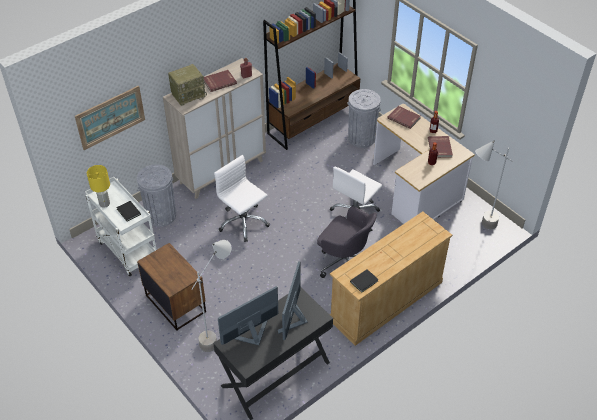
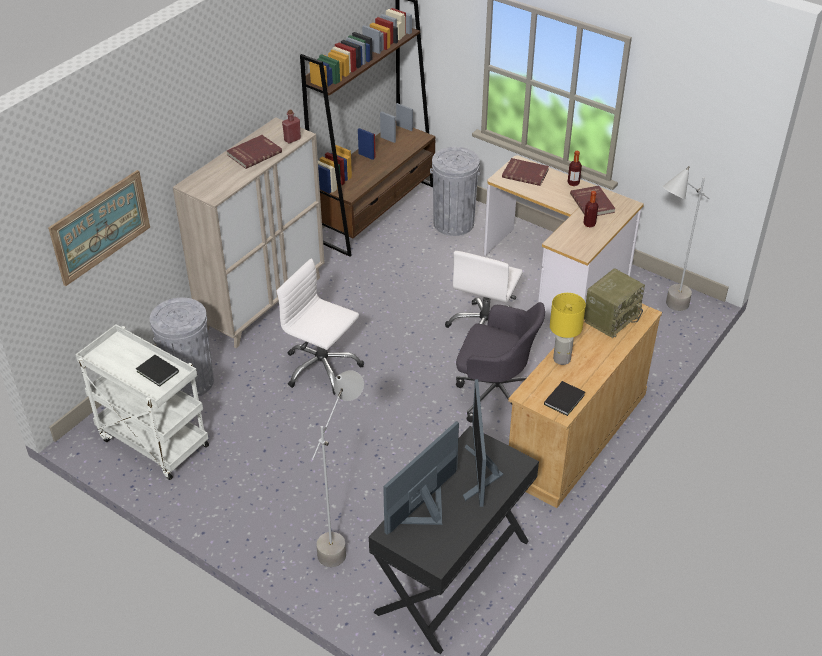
camera: 15 degrees left, 5 degrees down
yellow table lamp [87,165,110,208] -> yellow table lamp moved to [550,293,586,365]
brown nightstand [137,243,206,331] -> none
radio [168,64,207,106] -> radio moved to [584,268,645,338]

